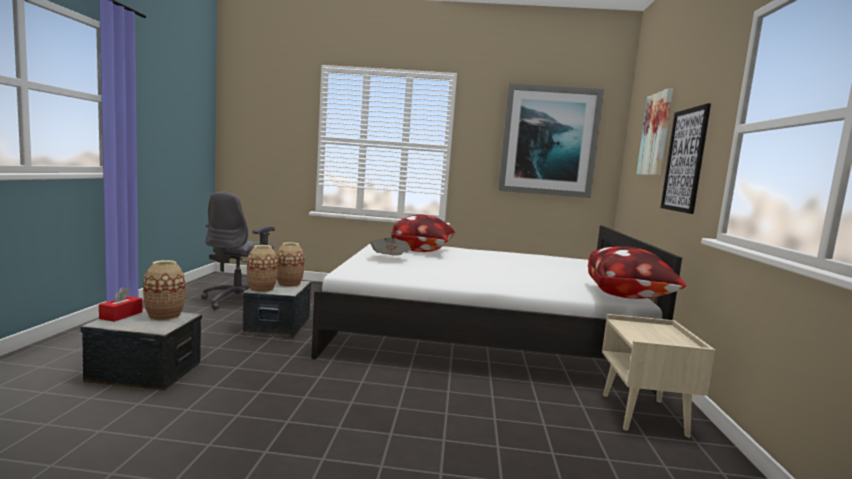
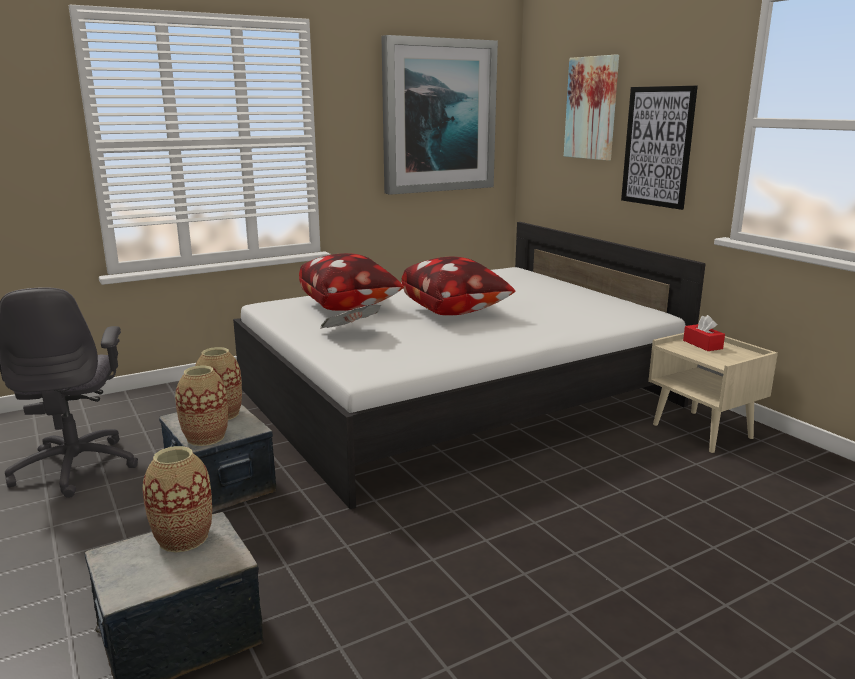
camera: 35 degrees left, 10 degrees up
red tissue box [99,287,142,322] -> red tissue box moved to [683,315,725,351]
pillow [588,246,687,299] -> pillow moved to [402,257,516,316]

